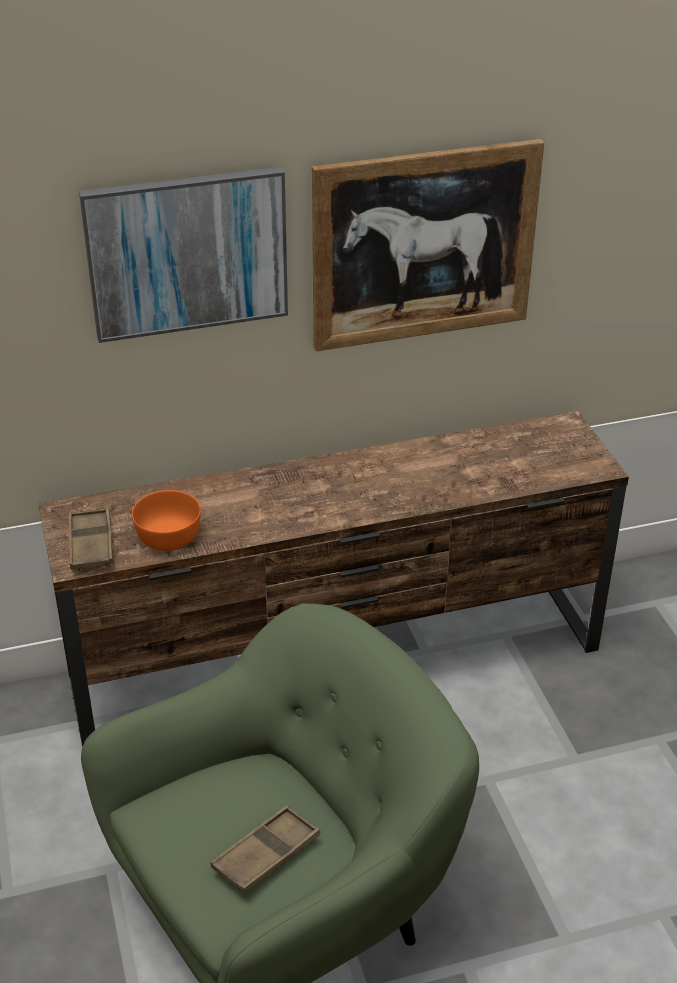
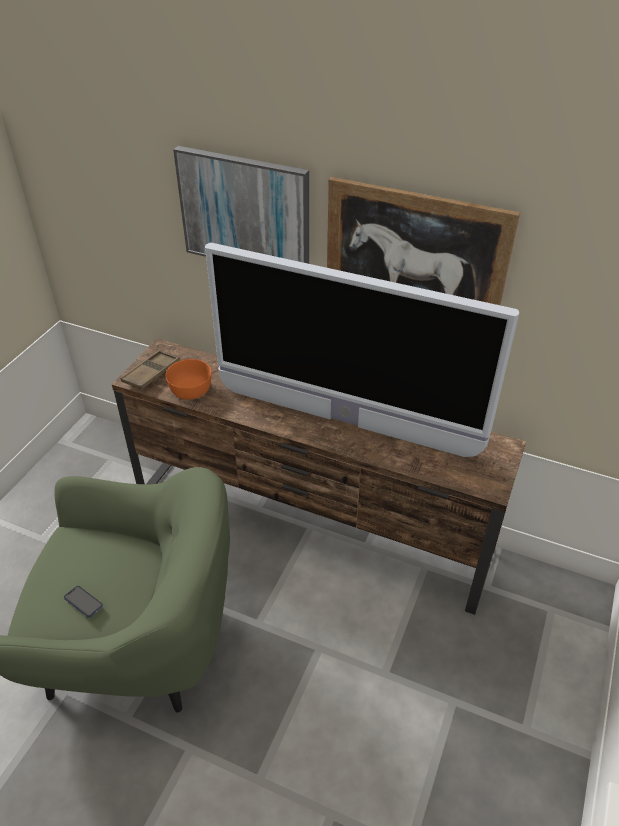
camera: 40 degrees right, 5 degrees up
brown tray [211,805,320,894] -> phone [64,586,103,617]
none -> television [205,243,519,457]

